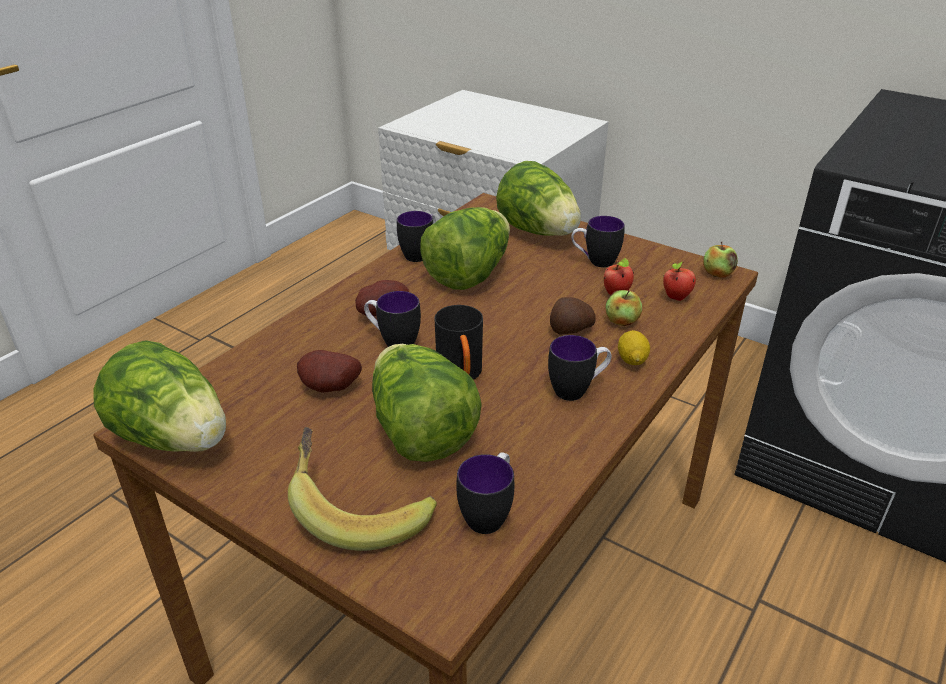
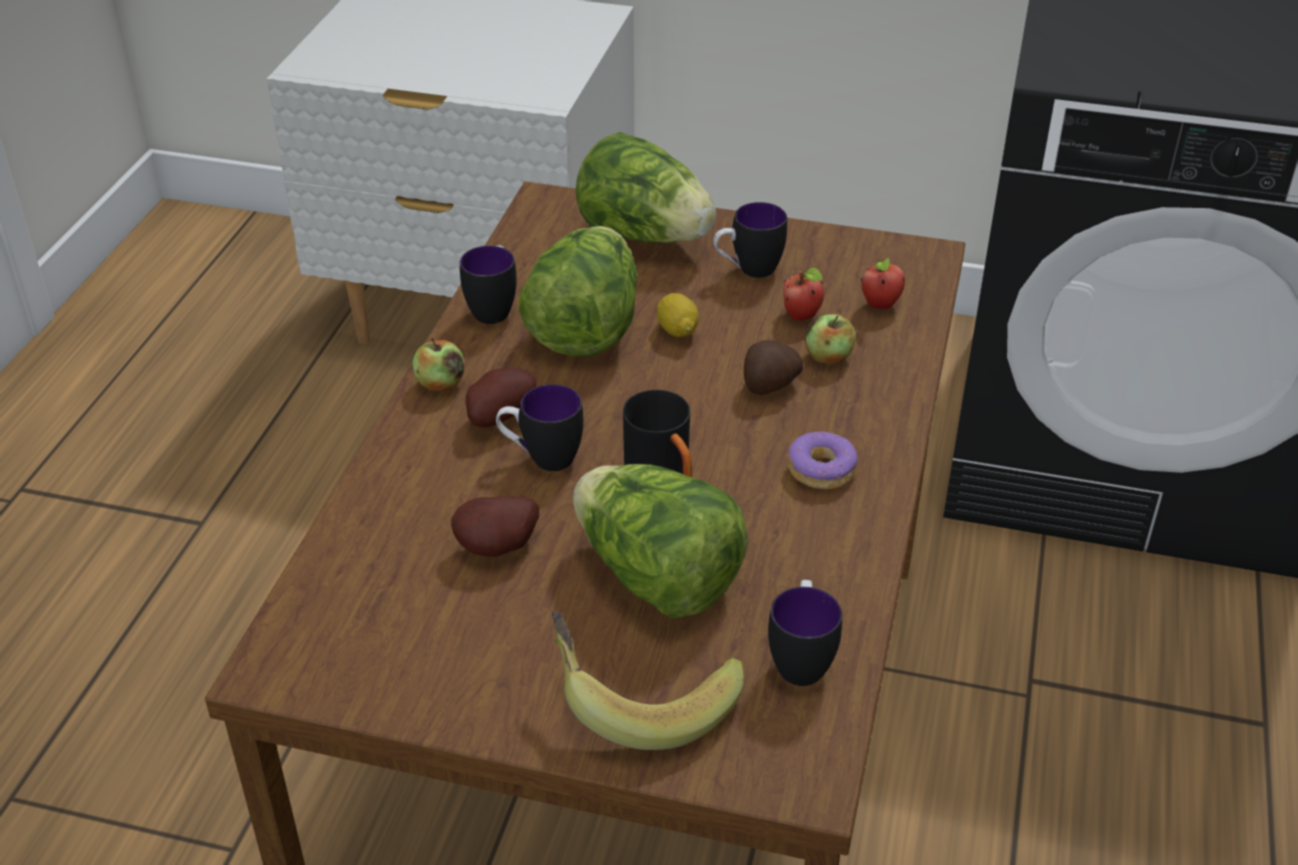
camera: 20 degrees left, 5 degrees up
lettuce [93,340,226,452] -> none
mug [548,335,612,401] -> donut [788,431,858,489]
lemon [618,330,650,365] -> lemon moved to [657,293,699,337]
apple [703,242,738,278] -> apple moved to [413,338,465,392]

